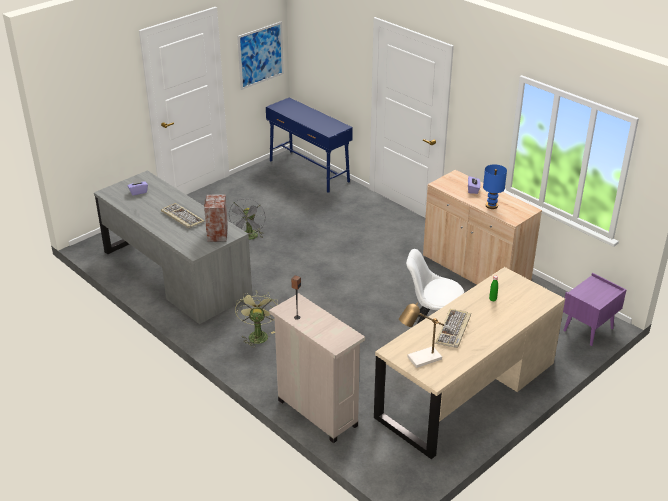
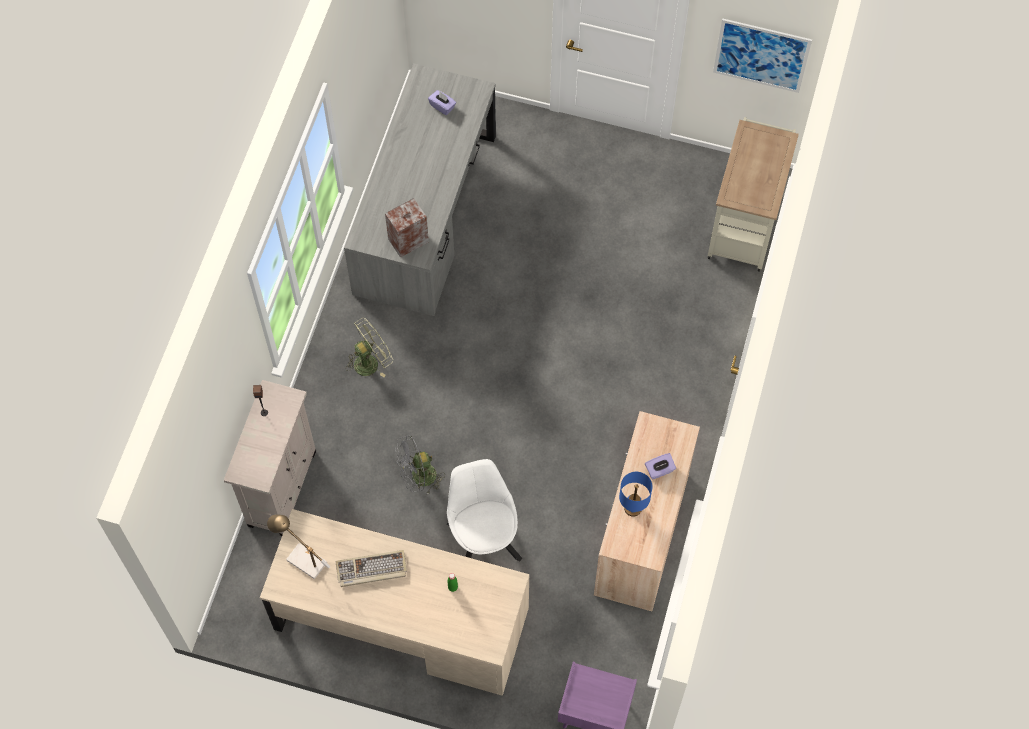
camera: 60 degrees right, 30 degrees up
keyboard [161,203,204,229] -> none
grey fan [228,198,266,240] -> grey fan moved to [395,435,445,495]
blue console table [266,97,353,193] -> beige cart [707,117,799,272]

